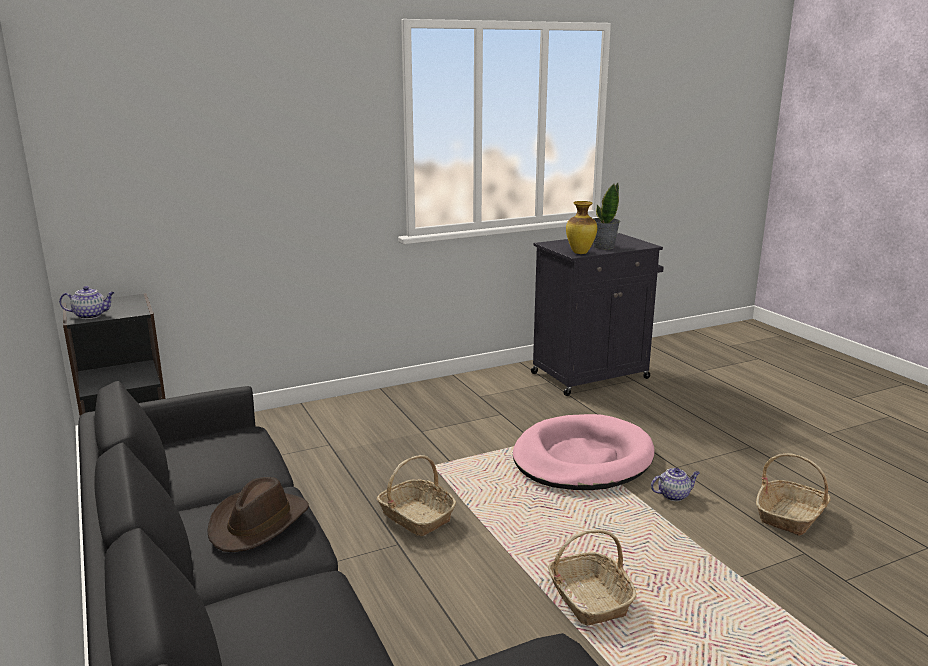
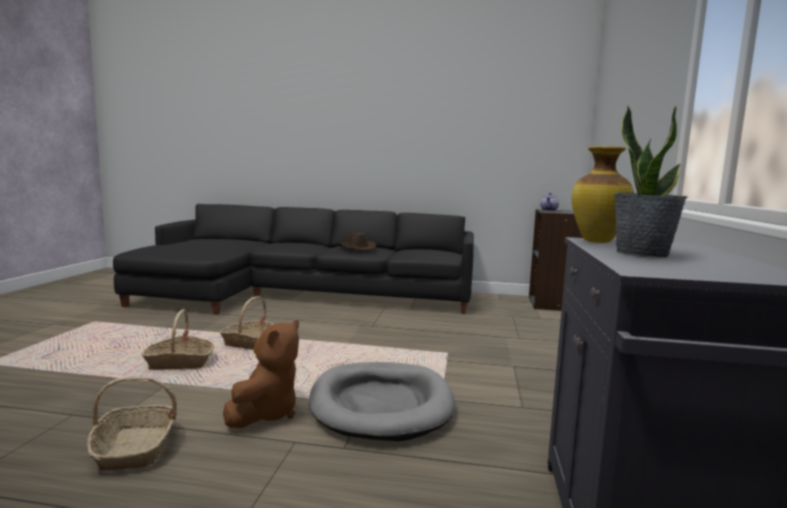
camera: 125 degrees right, 10 degrees down
basket [377,455,457,536] -> basket moved to [142,309,214,370]
pink dog bed [513,414,655,490] -> grey dog bed [309,362,455,441]
teapot [651,468,700,501] -> brown plush toy [223,320,299,428]

